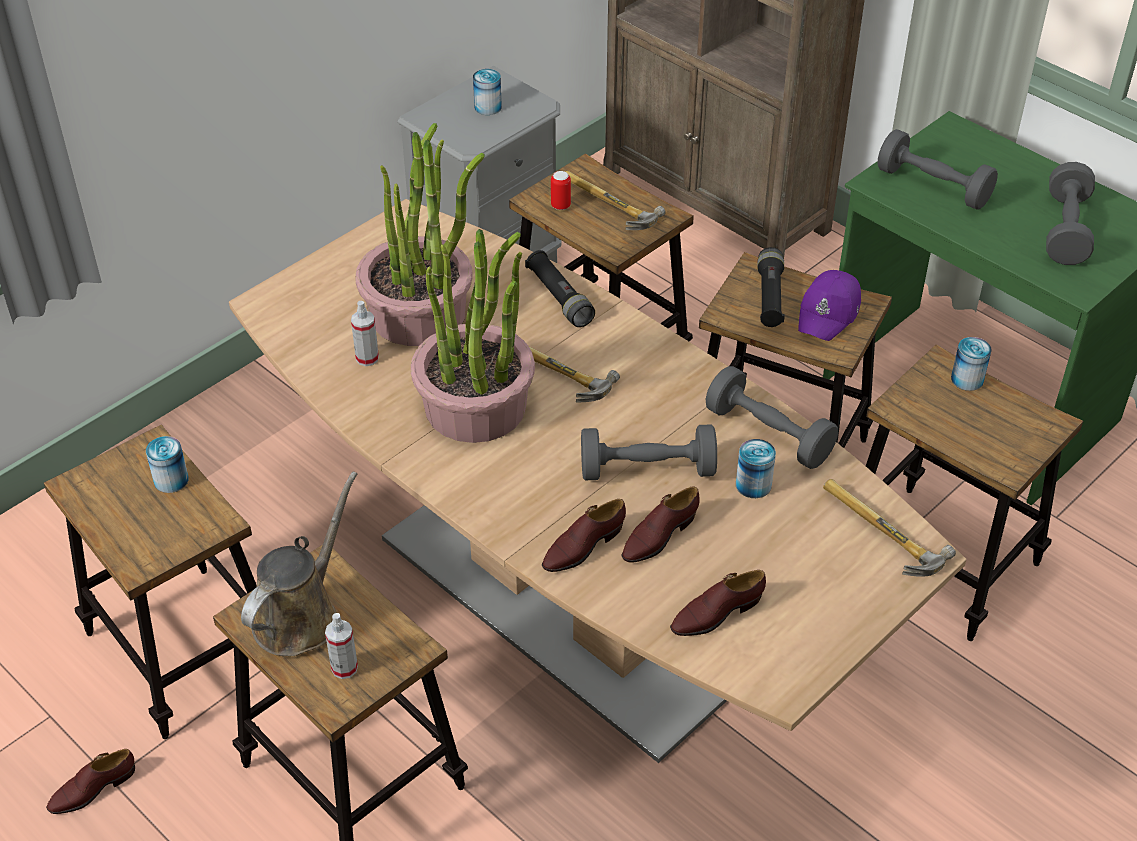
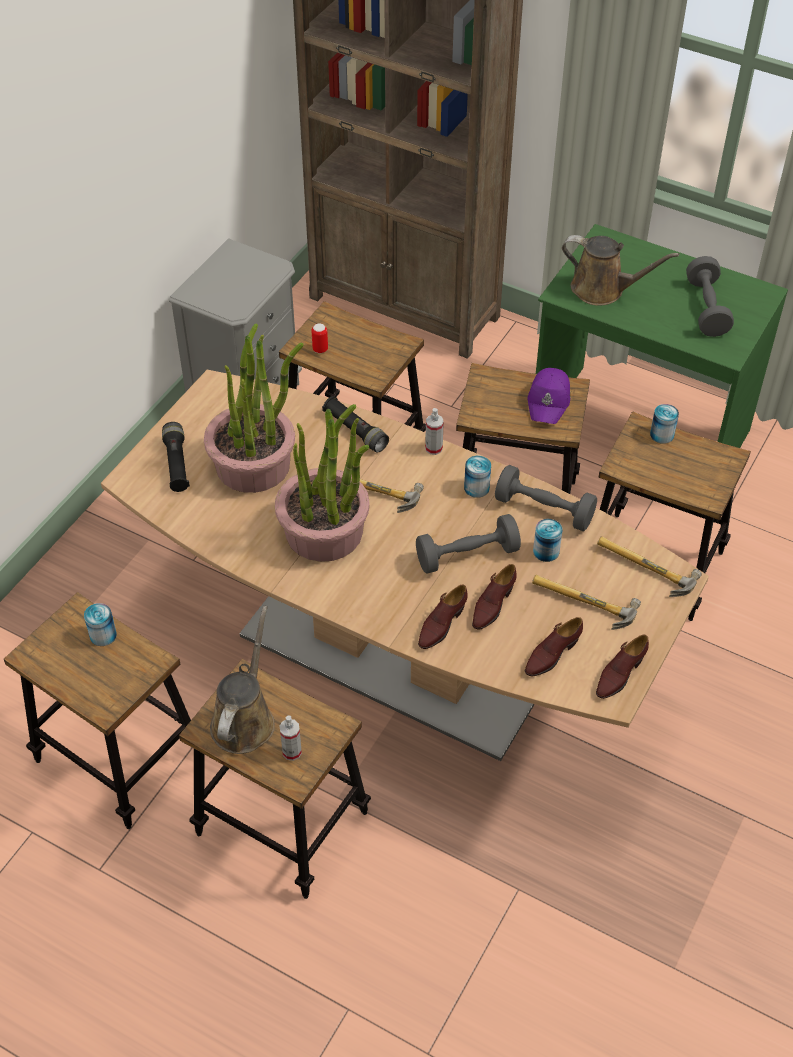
camera: 15 degrees left, 5 degrees up
brown shoe [46,749,135,814] -> brown shoe moved to [596,635,649,699]
spray bottle [351,301,379,366] -> spray bottle moved to [425,408,444,455]
can [473,69,502,115] -> can moved to [464,456,491,498]
hammer [565,171,666,230] -> hammer moved to [532,575,641,630]
black flashlight [757,247,785,327] -> black flashlight moved to [162,422,190,492]
grey dumbbell [878,129,998,210] -> brown watering can [562,235,679,306]

